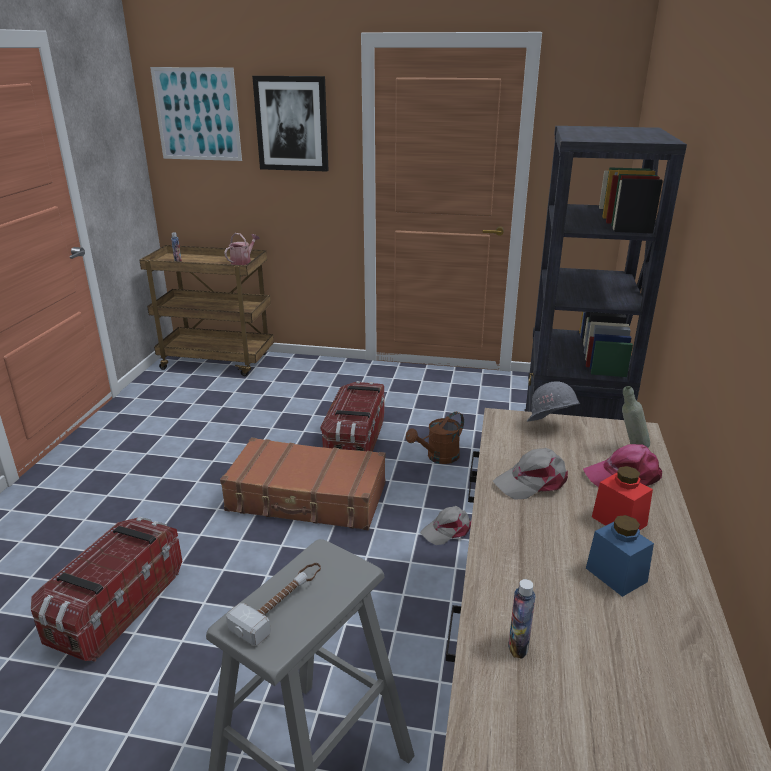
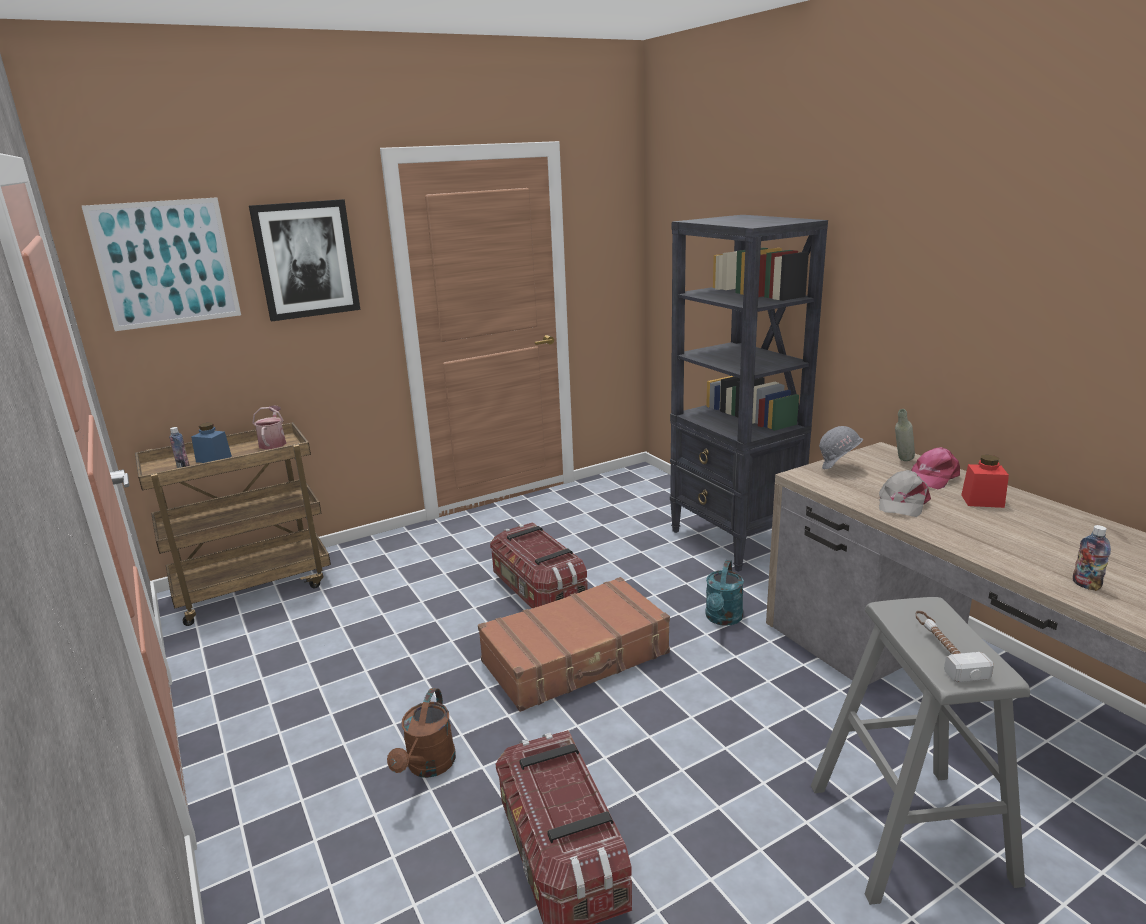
camera: 40 degrees left, 5 degrees down
brown watering can [406,412,464,464] -> brown watering can moved to [387,688,456,778]
grey cap [420,506,471,545] -> turquoise watering can [705,560,744,626]
blue jar [586,515,654,597] -> blue jar moved to [191,423,232,463]

